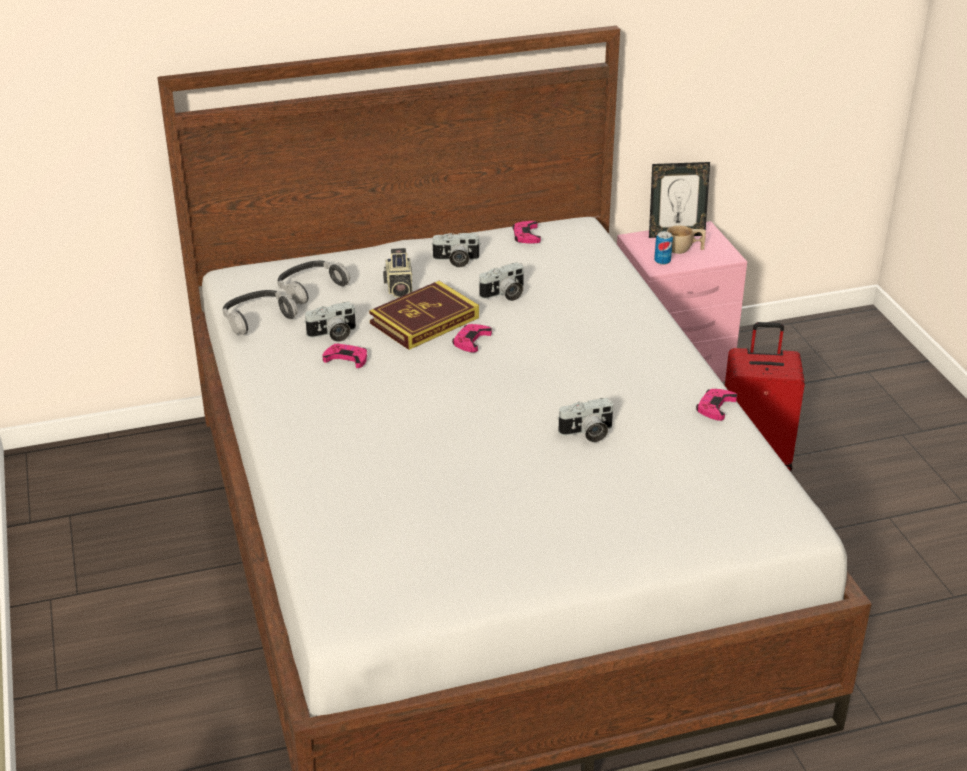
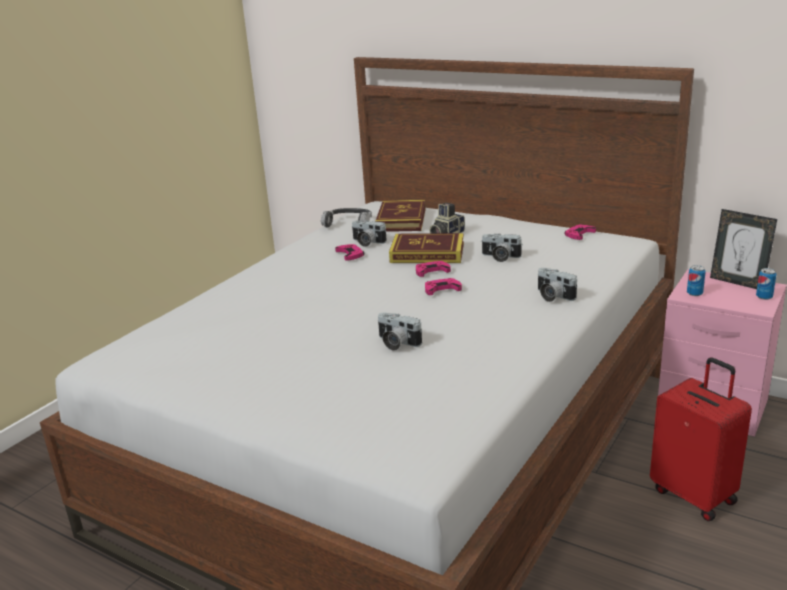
camera: 50 degrees right, 10 degrees down
headphones [278,261,350,304] -> book [376,200,425,232]
camera [431,233,481,268] -> camera moved to [538,268,577,302]
beige cup [667,226,706,254] -> none
pink game controller [696,389,737,421] -> pink game controller moved to [425,278,462,295]
none -> can [756,268,777,300]

